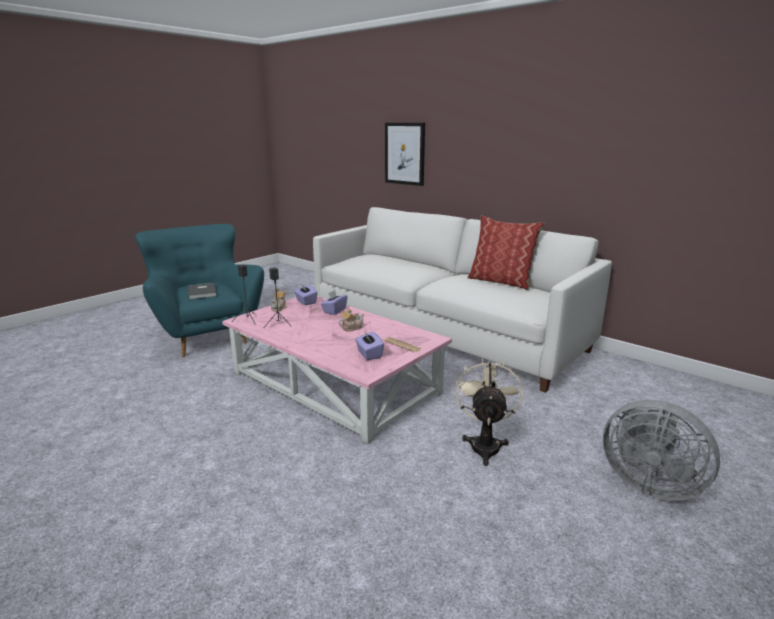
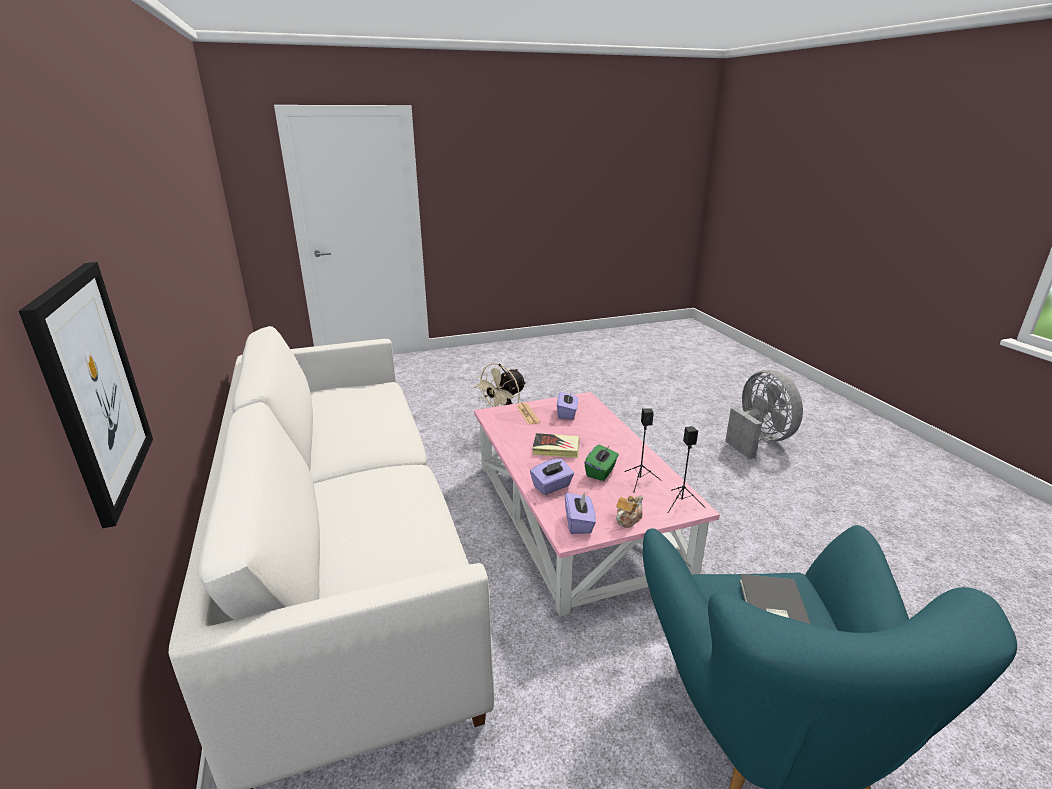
camera: 150 degrees left, 5 degrees up
teapot [338,309,364,332] -> book [532,433,579,458]
pillow [468,216,545,290] -> none
grey fan [603,400,720,501] -> grey fan moved to [725,370,803,459]
none -> green tissue box [584,444,619,481]

